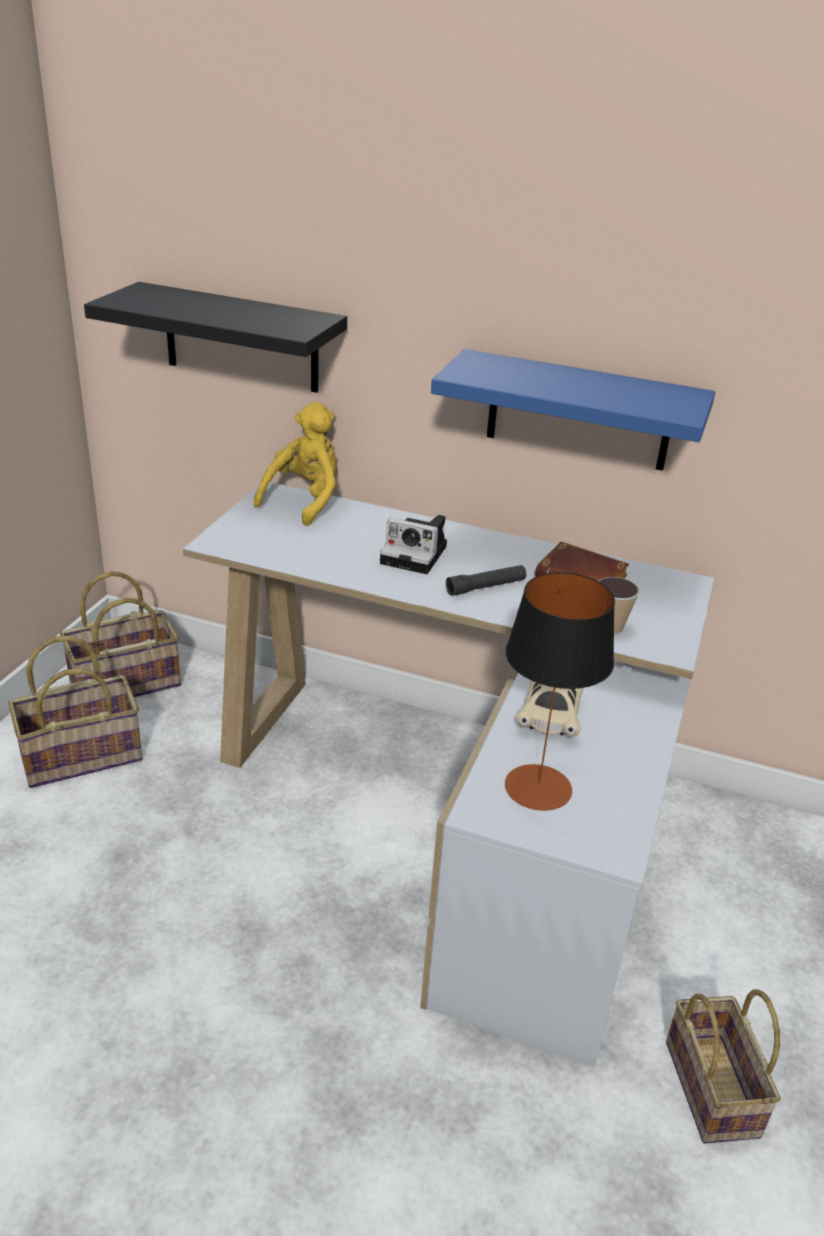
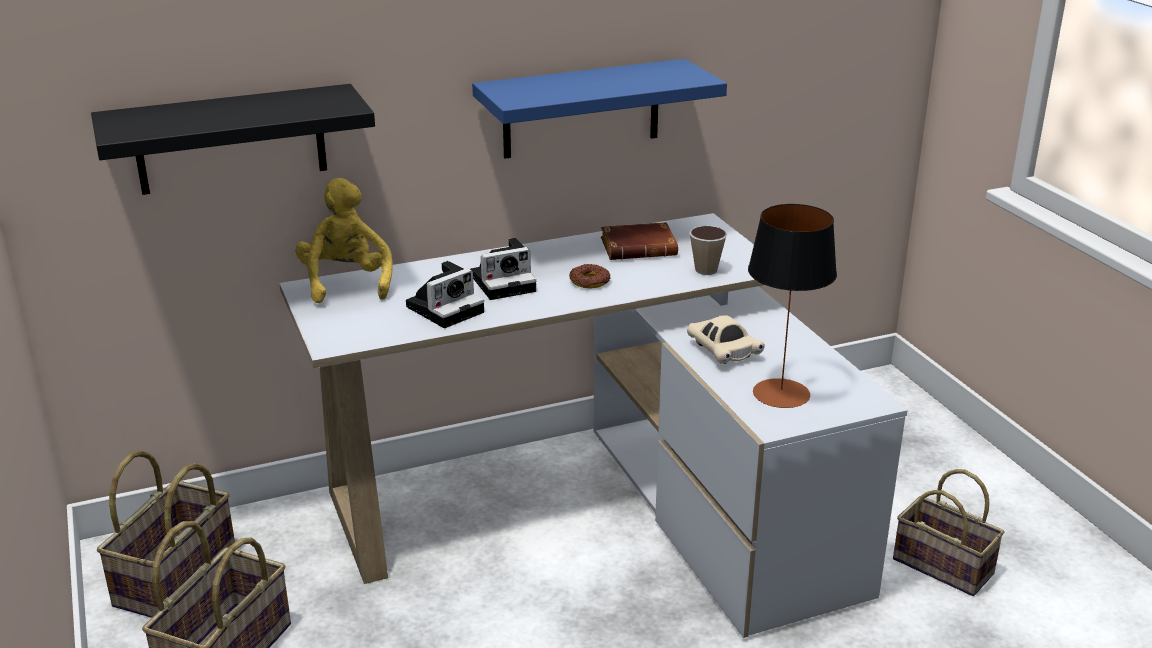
camera: 40 degrees left, 5 degrees down
black flashlight [446,565,526,596] -> donut [569,264,610,288]
none -> camera [406,261,484,328]

